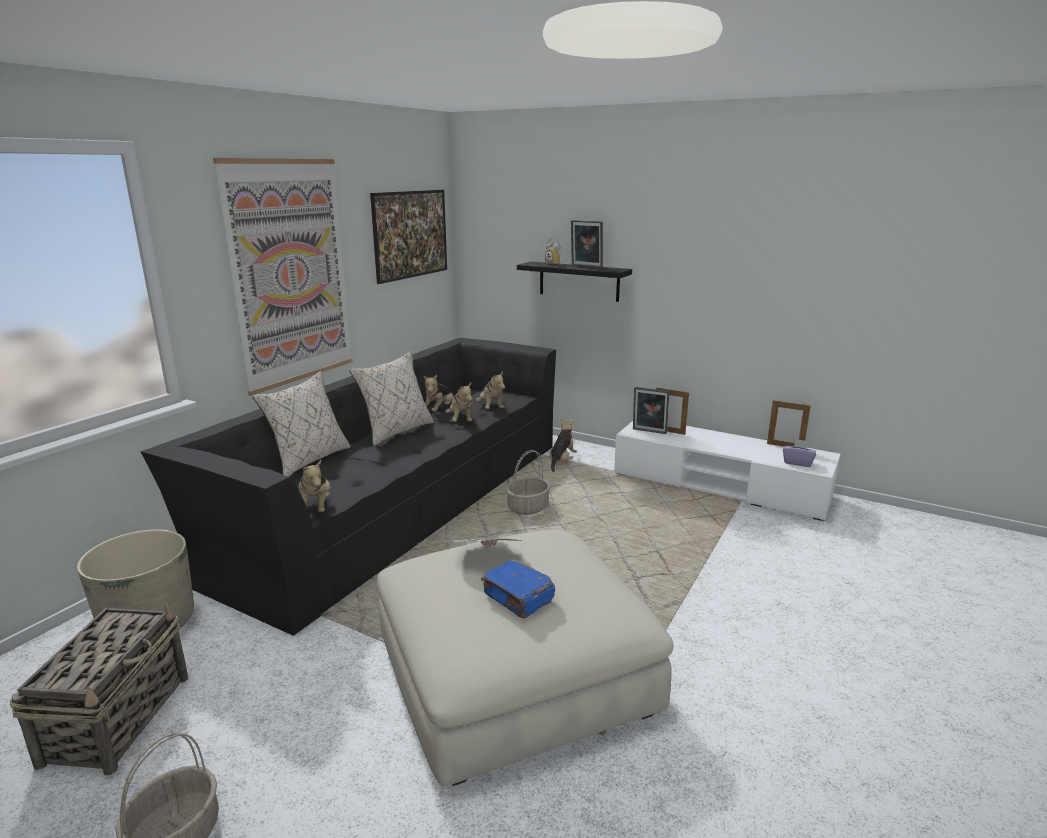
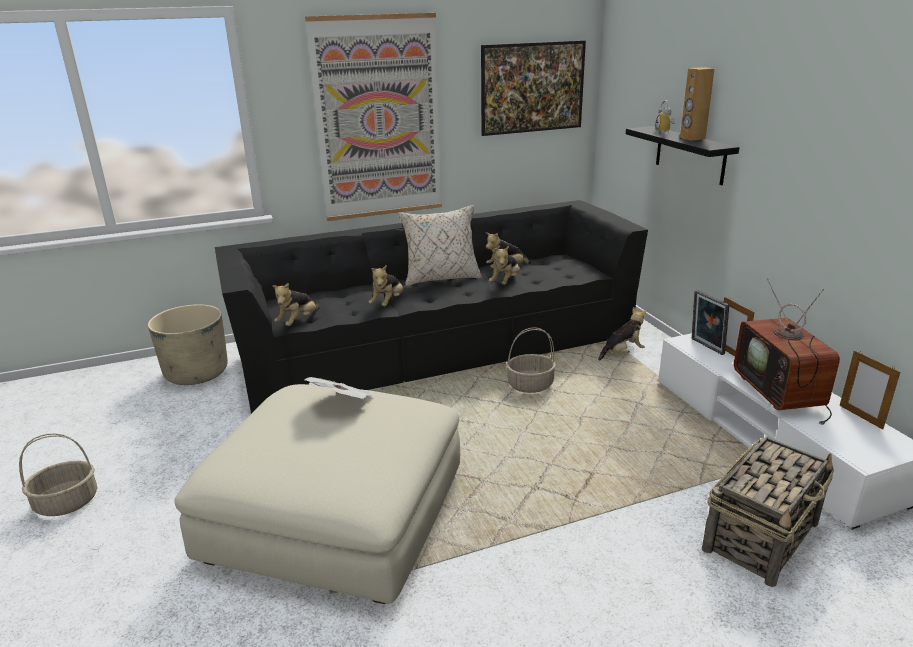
camera: 40 degrees right, 5 degrees up
basket [10,603,188,775] -> basket moved to [702,436,834,587]
beige pillow [252,371,351,477] -> none
plush toy [476,371,505,409] -> plush toy moved to [369,265,403,307]
blue book [481,559,555,618] -> none
picture frame [571,220,603,268] -> brown speaker [680,67,714,141]
purple tissue box [783,439,816,467] -> none
none -> television [734,278,840,425]

